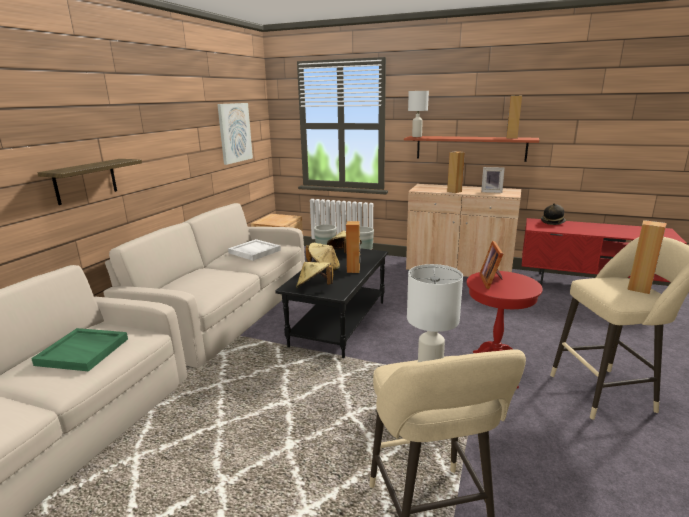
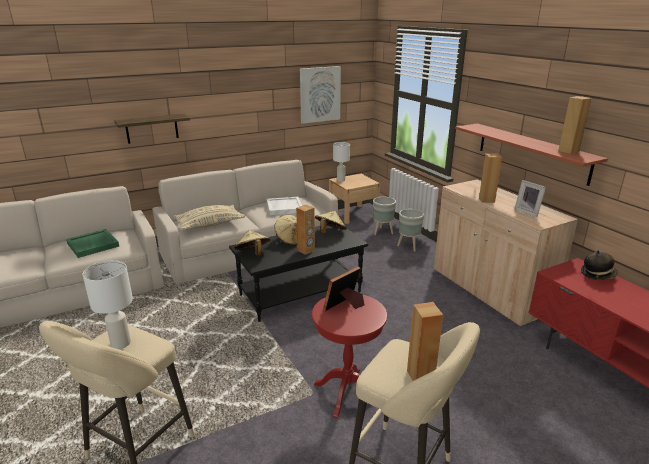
camera: 40 degrees right, 5 degrees up
white table lamp [408,91,429,137] -> white table lamp moved to [333,142,350,182]
none -> beige pillow [173,205,245,230]

